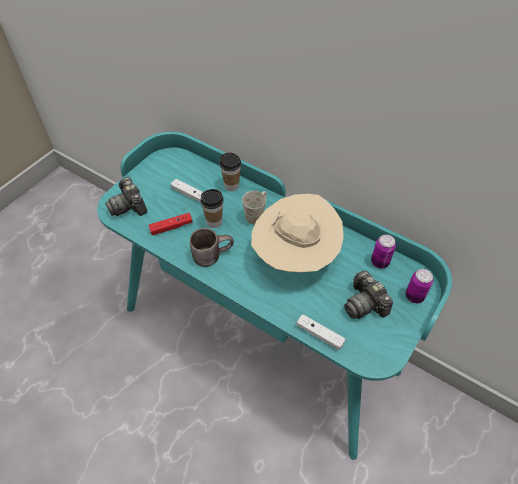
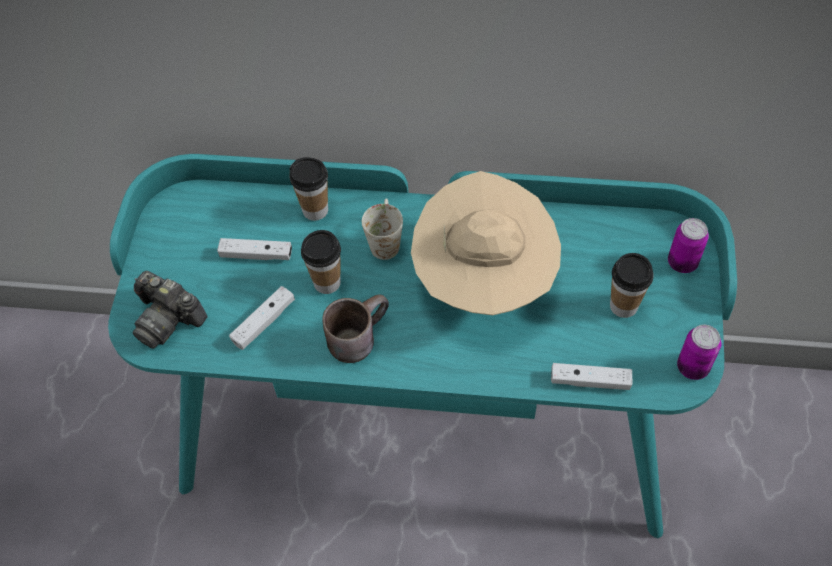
camera: 25 degrees left, 5 degrees up
red game controller [149,213,193,235] -> white game controller [229,286,295,350]
camera [344,271,393,319] -> cup [610,253,653,318]
can [371,235,396,269] -> can moved to [677,325,721,380]

